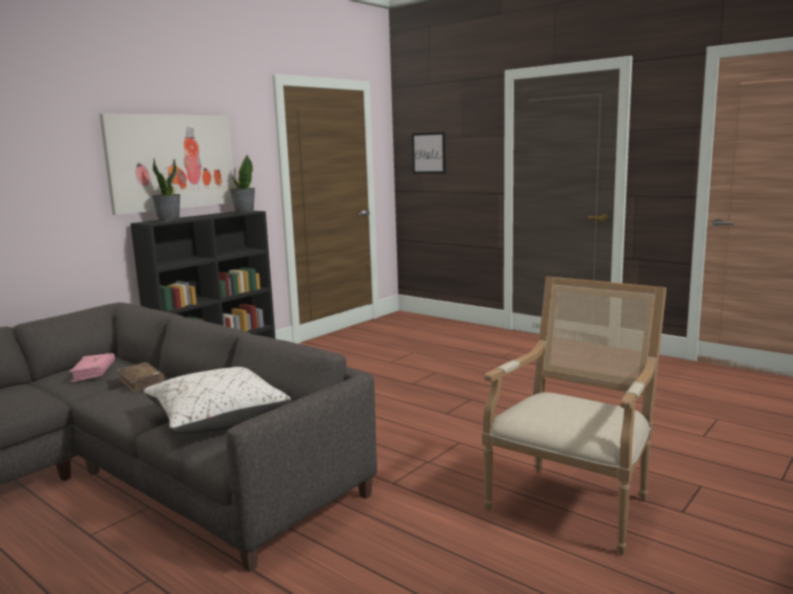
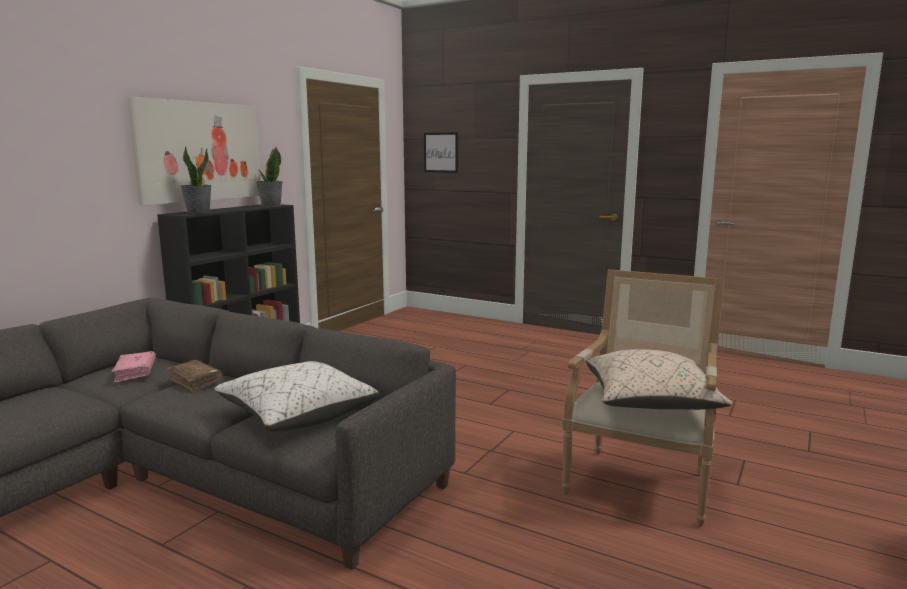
camera: 10 degrees left, 0 degrees up
none -> beige pillow [586,349,732,410]

